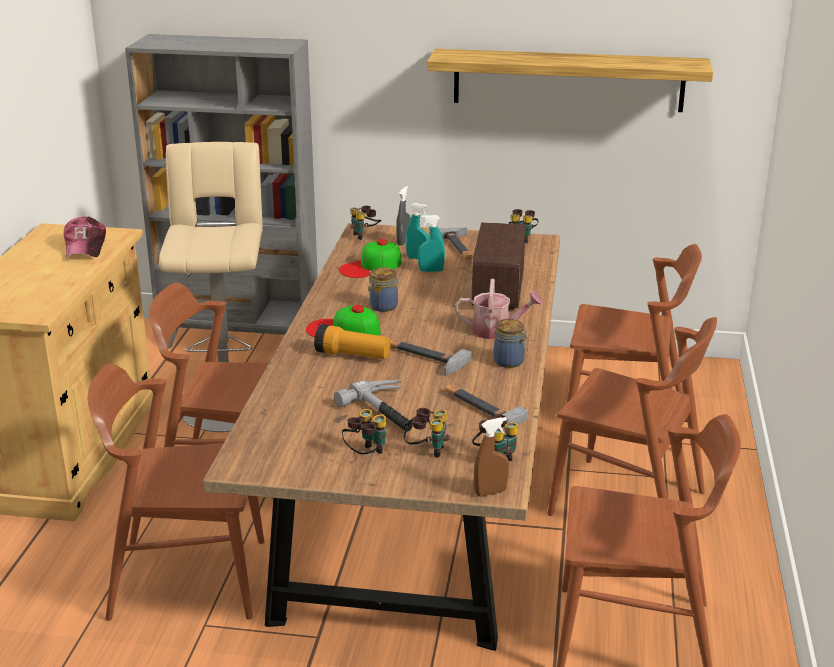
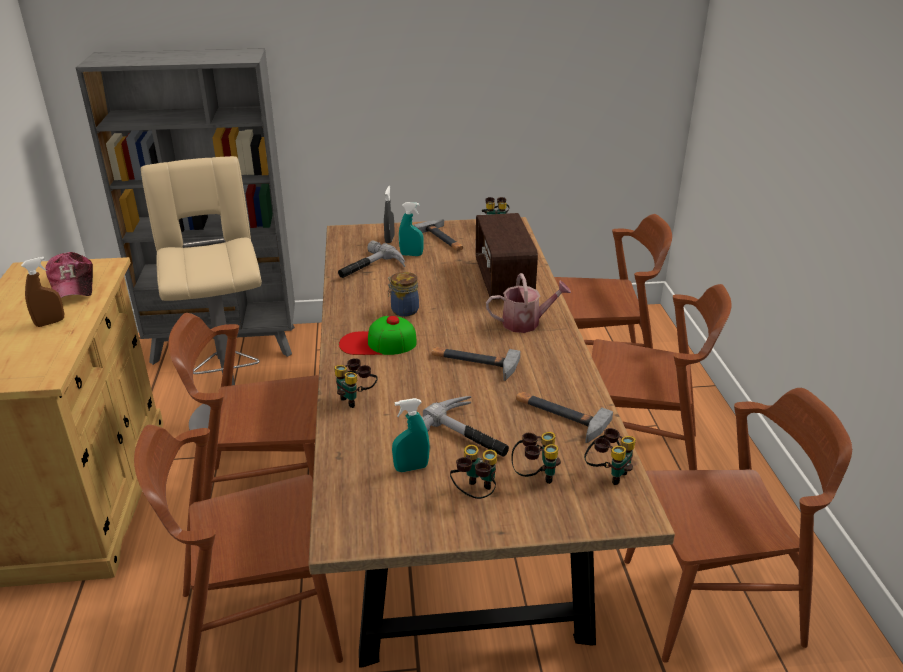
camera: 15 degrees left, 5 degrees up
flashlight [314,324,391,359] -> none
cap [339,239,402,278] -> hammer [338,241,405,278]
binoculars [350,206,381,240] -> binoculars moved to [334,358,378,408]
turquoise spray bottle [418,215,445,272] -> turquoise spray bottle moved to [392,398,430,472]
shelf [427,49,713,112] -> none
brown spray bottle [474,417,509,497] -> brown spray bottle moved to [21,257,64,327]
jar [493,319,528,368] -> none

